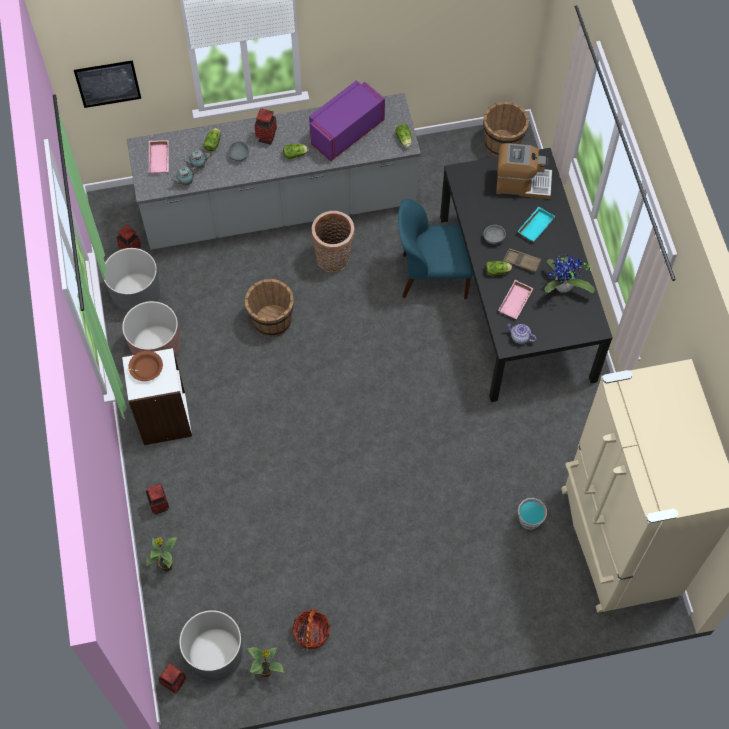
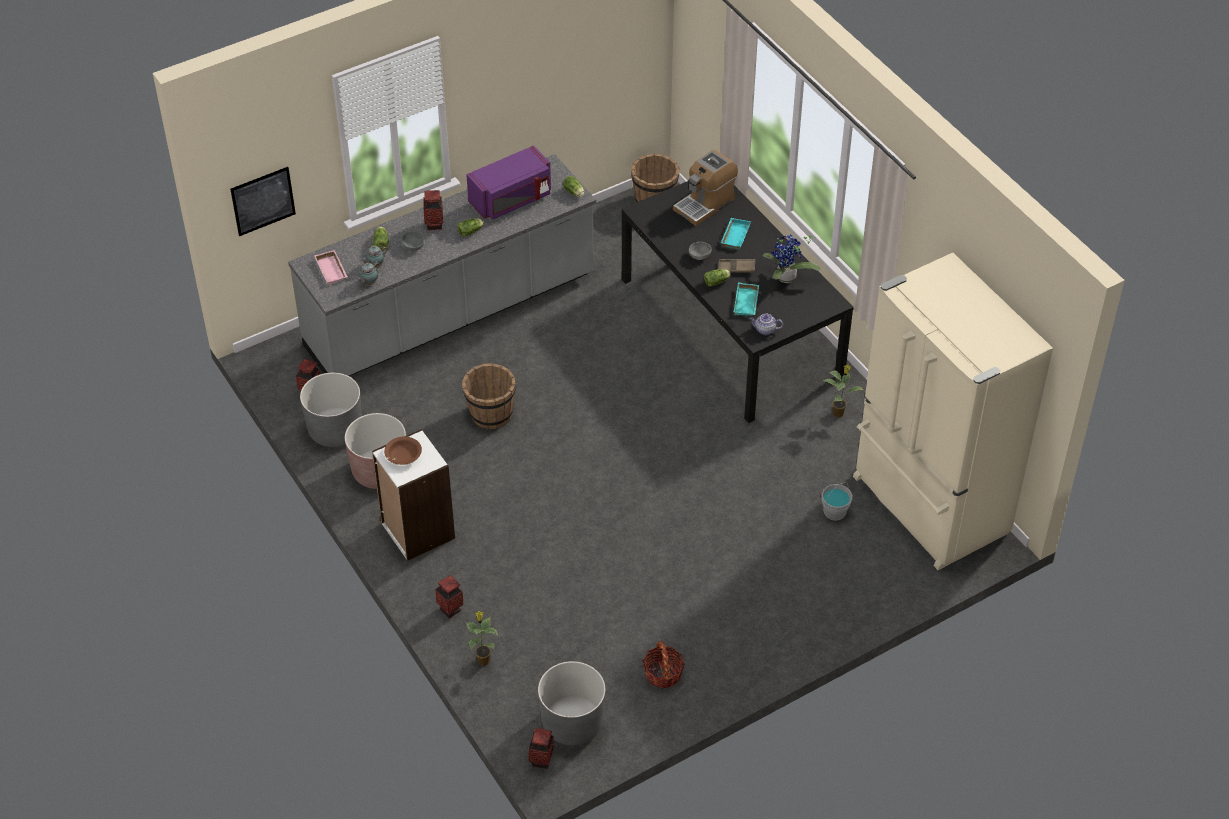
camera: 20 degrees left, 15 degrees down
potted plant [247,647,284,677] -> potted plant moved to [823,364,863,417]
purple microwave [309,80,385,161] -> purple microwave turned 150 degrees counterclockwise [466,145,551,220]
basket [311,211,355,272] -> none
blue chair [398,199,473,299] -> none
coffee machine [496,143,552,199] -> coffee machine turned 150 degrees clockwise [673,150,738,226]
pink tray [498,280,533,319] -> turquoise tray [734,282,759,316]

